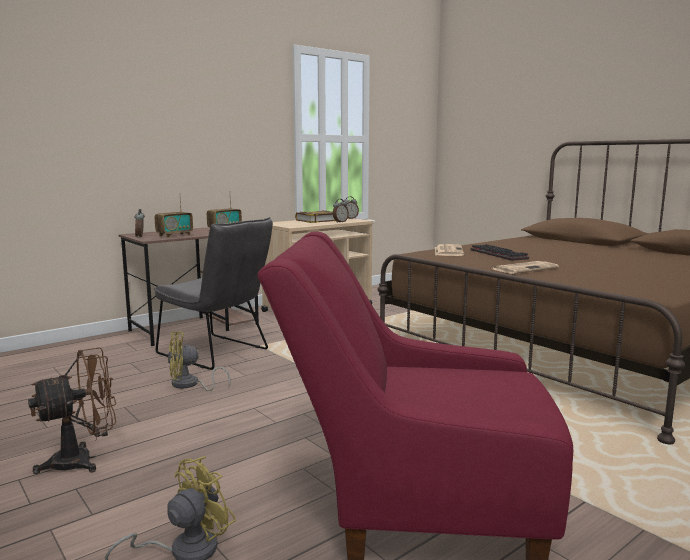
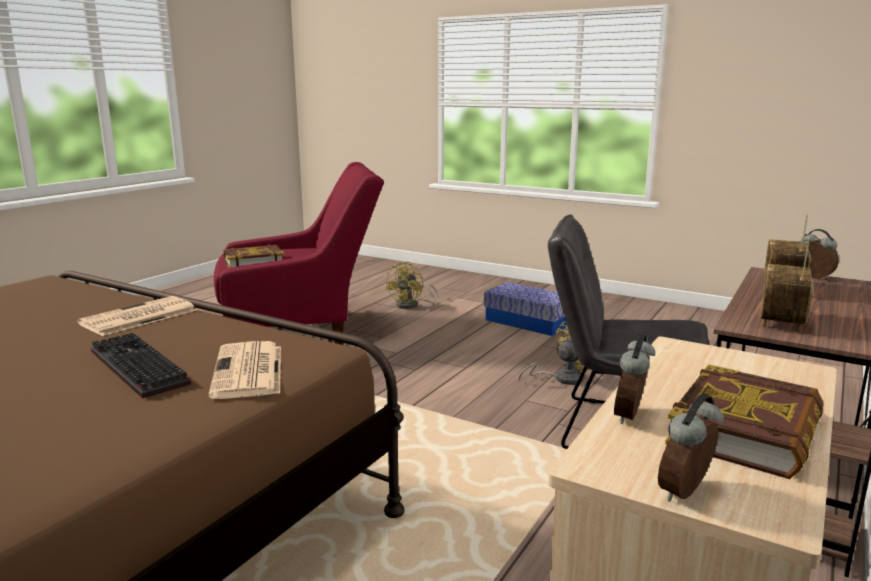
camera: 160 degrees right, 5 degrees up
brown fan [28,347,116,474] -> storage box [484,282,567,336]
none -> book [223,245,284,268]

